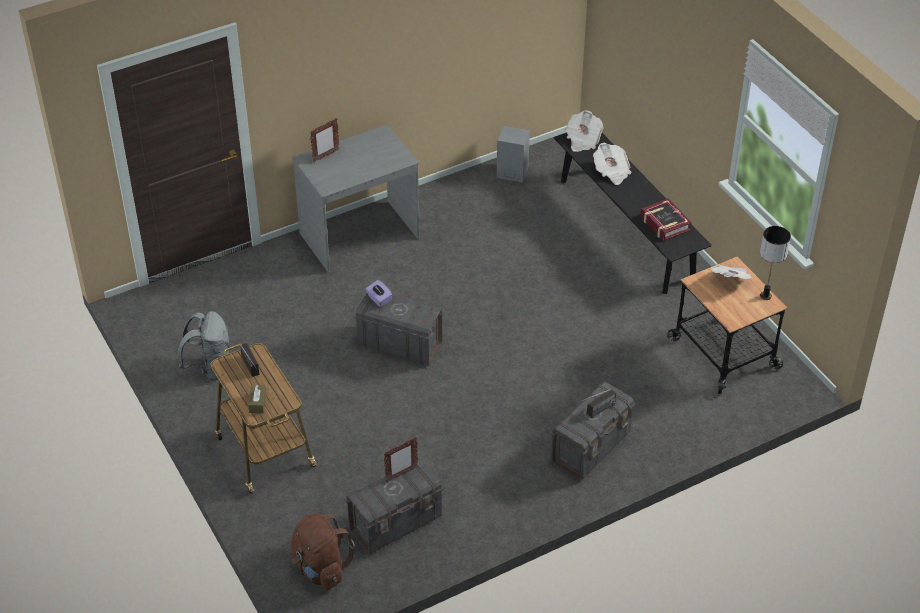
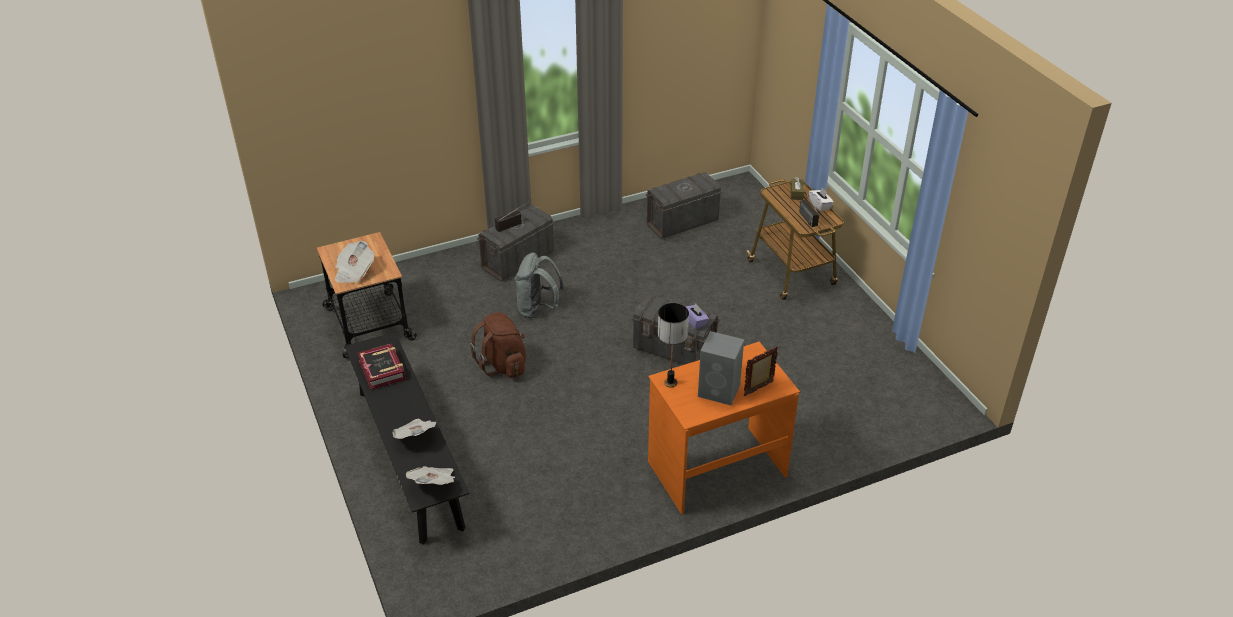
camera: 175 degrees left, 5 degrees down
grey backpack [178,311,230,381] -> grey backpack moved to [514,253,564,318]
brown backpack [291,513,355,590] -> brown backpack moved to [470,312,526,378]
grey desk [292,124,420,273] -> orange desk [648,342,800,514]
picture frame [384,437,418,482] -> none
grey speaker [497,126,530,182] -> grey speaker moved to [698,331,744,405]
table lamp [760,226,791,300] -> table lamp moved to [658,303,689,388]
none -> white tissue box [809,188,834,212]

